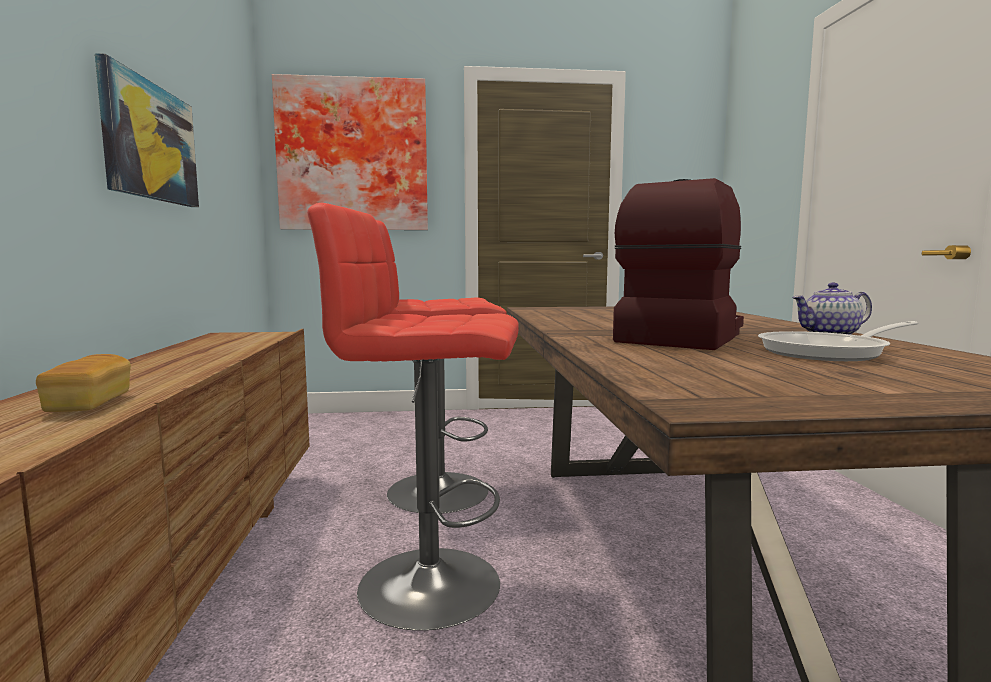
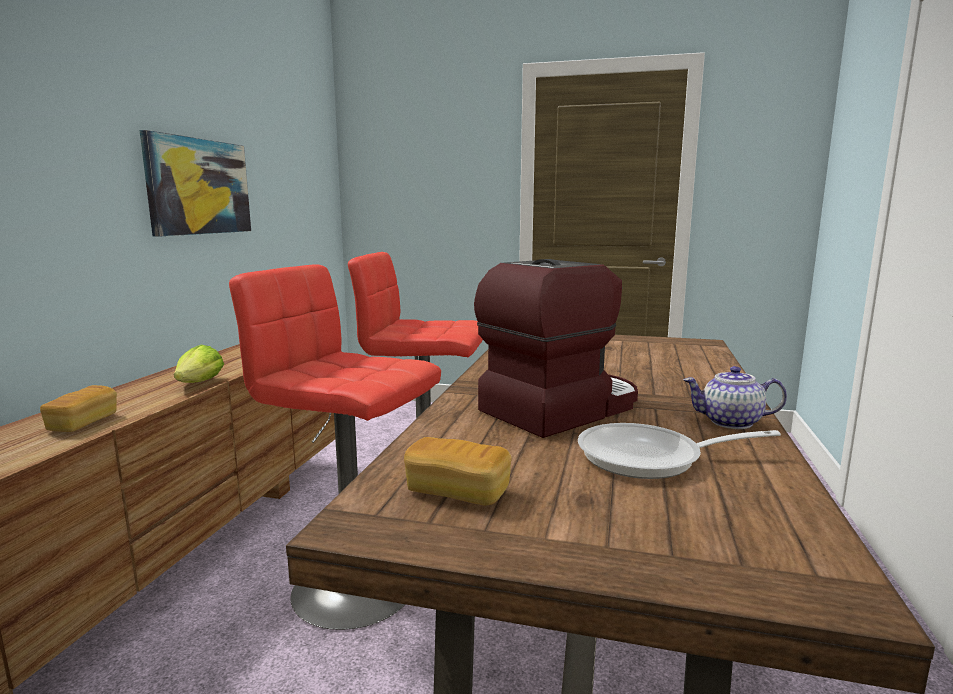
camera: 20 degrees right, 5 degrees up
picture [272,74,428,230] -> none
none -> lettuce [174,345,224,383]
none -> bread [404,437,512,505]

